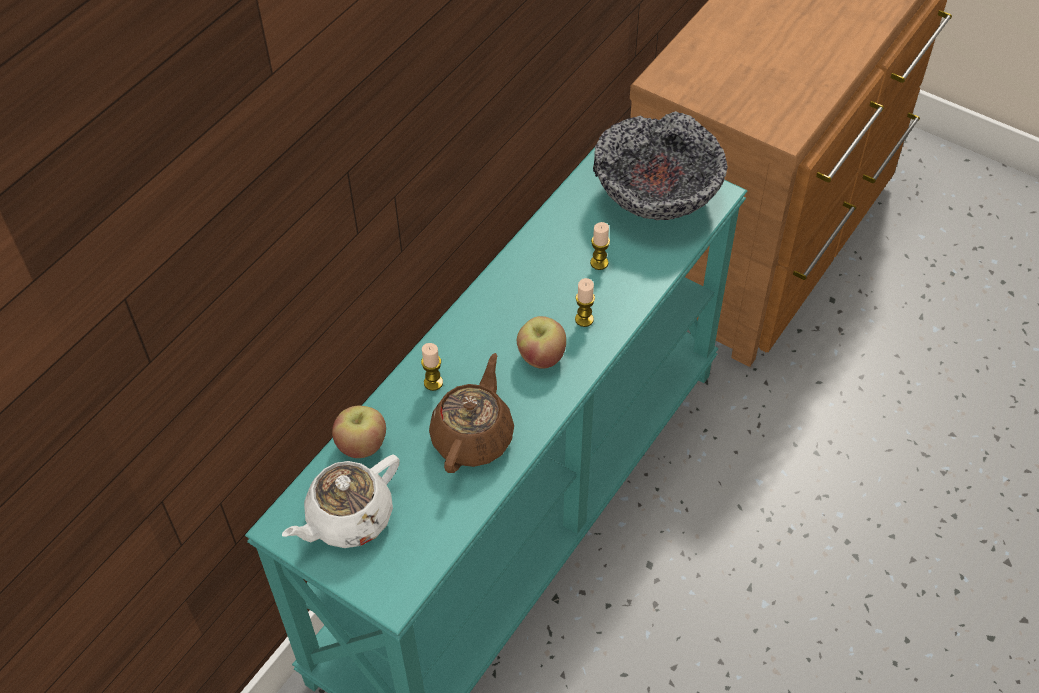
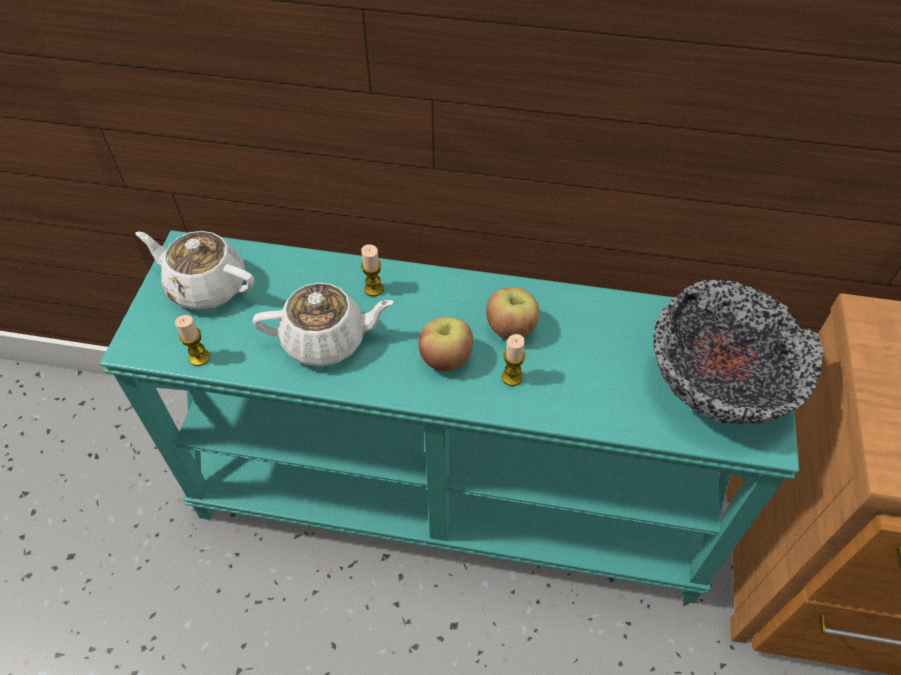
camera: 65 degrees right, 0 degrees up
apple [332,406,386,458] -> apple moved to [486,287,540,340]
brown teapot [429,353,514,473] -> white teapot [253,283,394,366]
candle [590,222,610,270] -> candle moved to [175,315,210,366]

